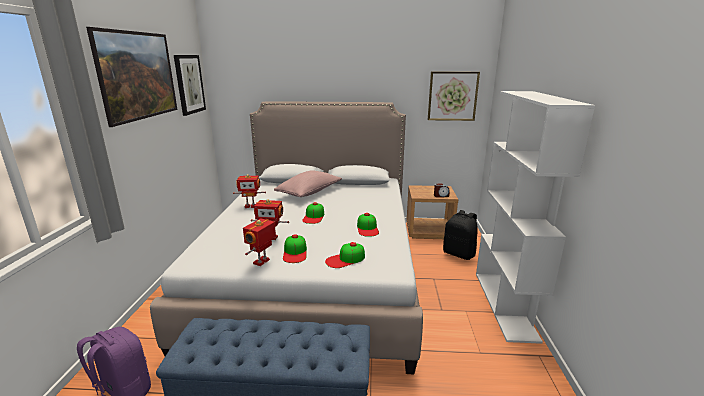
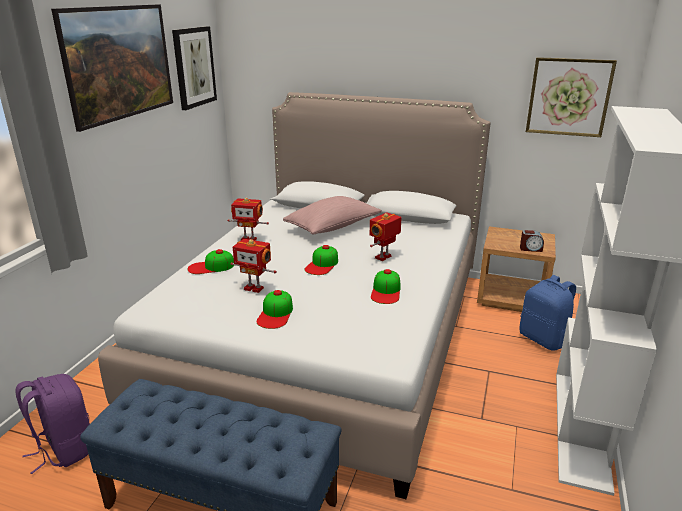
camera: 15 degrees right, 5 degrees up
toy robot [243,218,276,266] -> toy robot moved to [370,212,402,261]
cap [325,242,365,268] -> cap moved to [187,249,234,274]
black backpack [443,210,478,260] -> blue backpack [520,275,576,351]

